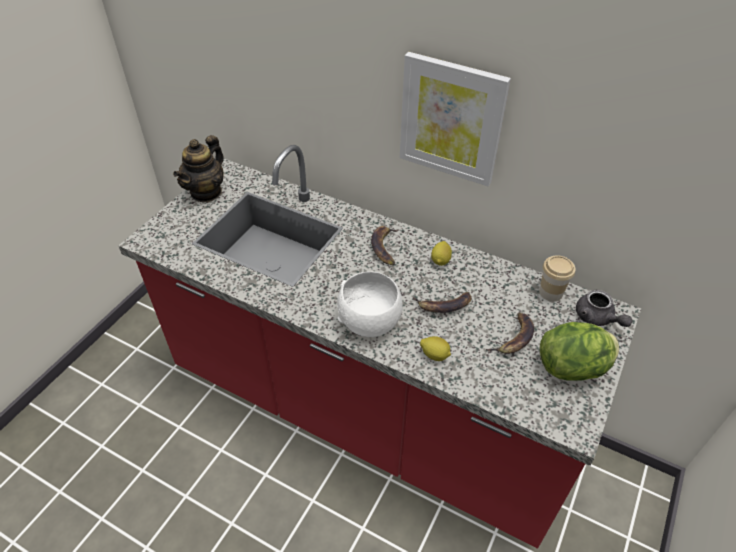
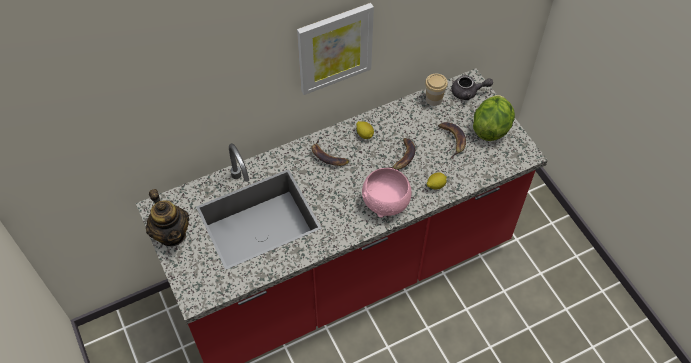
camera: 55 degrees left, 10 degrees up
white bowl [337,272,403,337] -> pink bowl [362,168,411,217]

